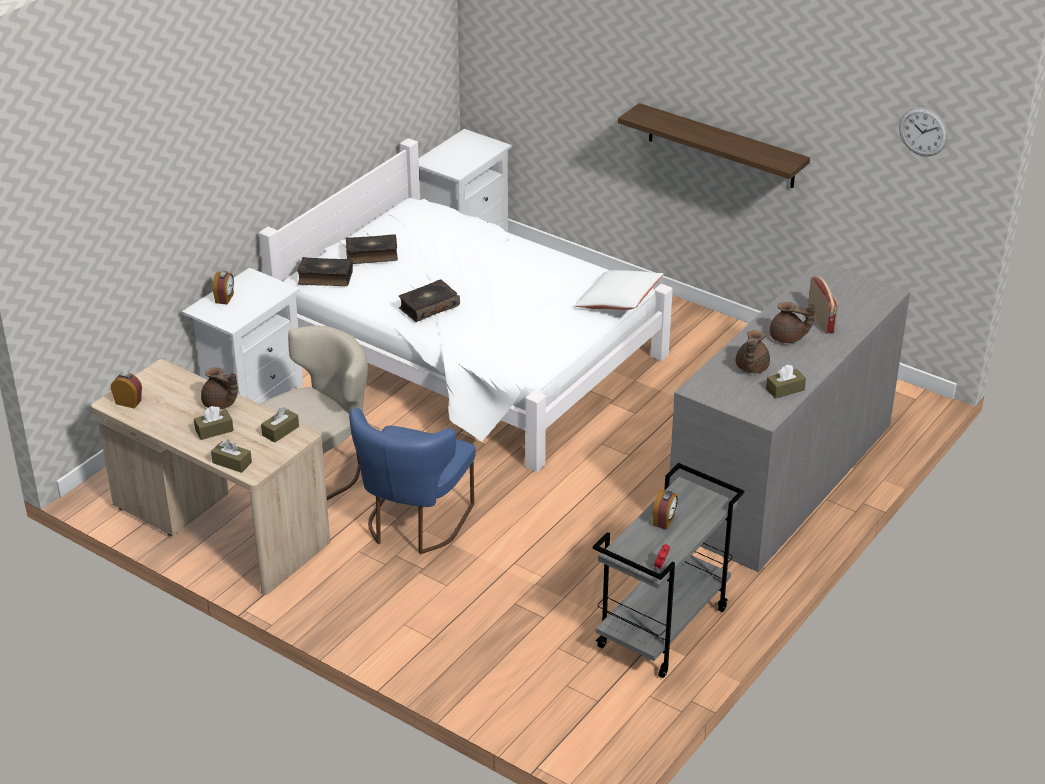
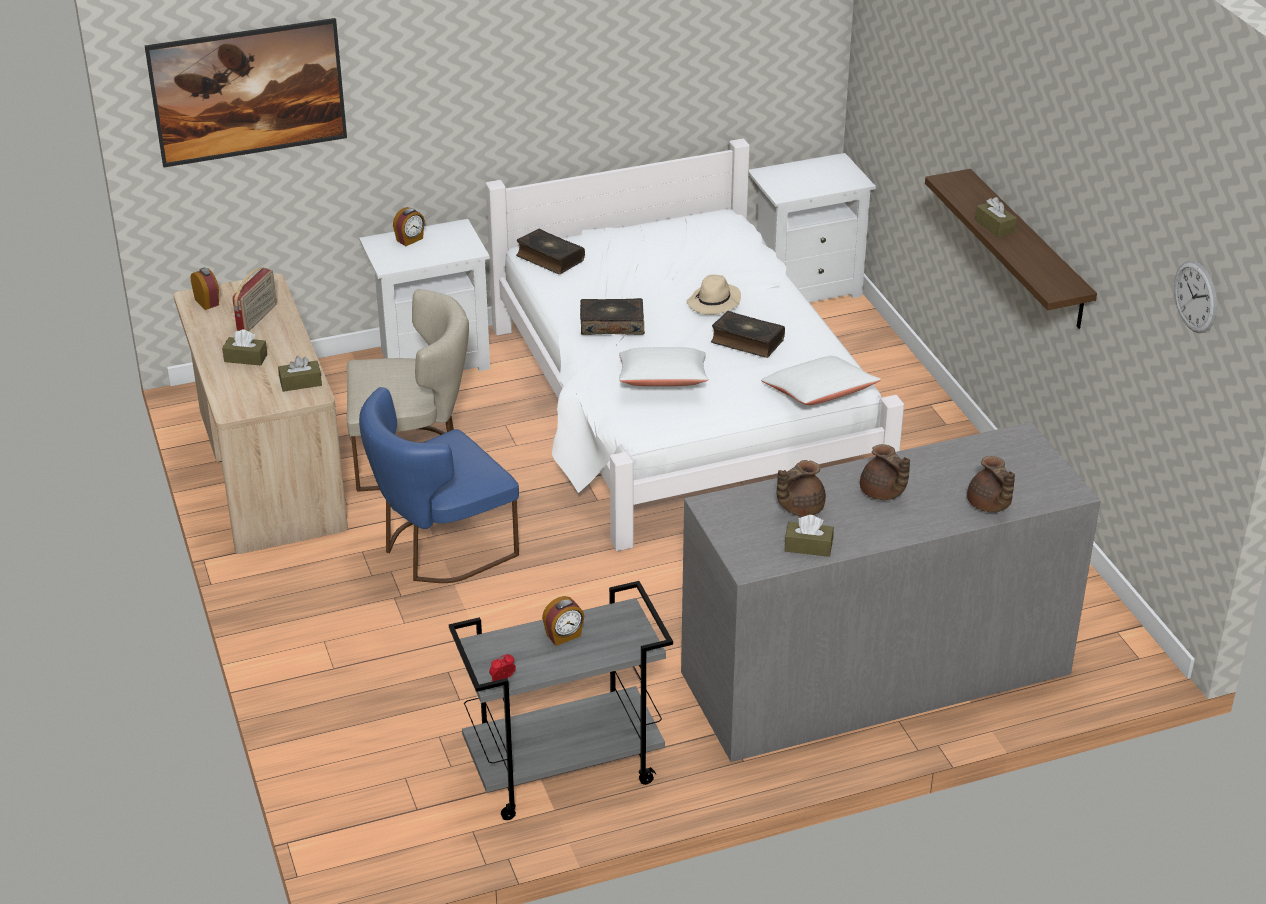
camera: 35 degrees right, 0 degrees up
brown teapot [201,367,238,409] -> brown teapot moved to [967,456,1015,512]
brown tissue box [211,440,252,473] -> brown tissue box moved to [975,197,1017,238]
book [346,234,398,264] -> book moved to [711,311,785,358]
radio [808,276,839,334] -> radio moved to [232,268,277,332]
none -> picture [145,18,347,167]
none -> white pillow [619,347,709,386]
none -> beige hat [687,275,741,315]

